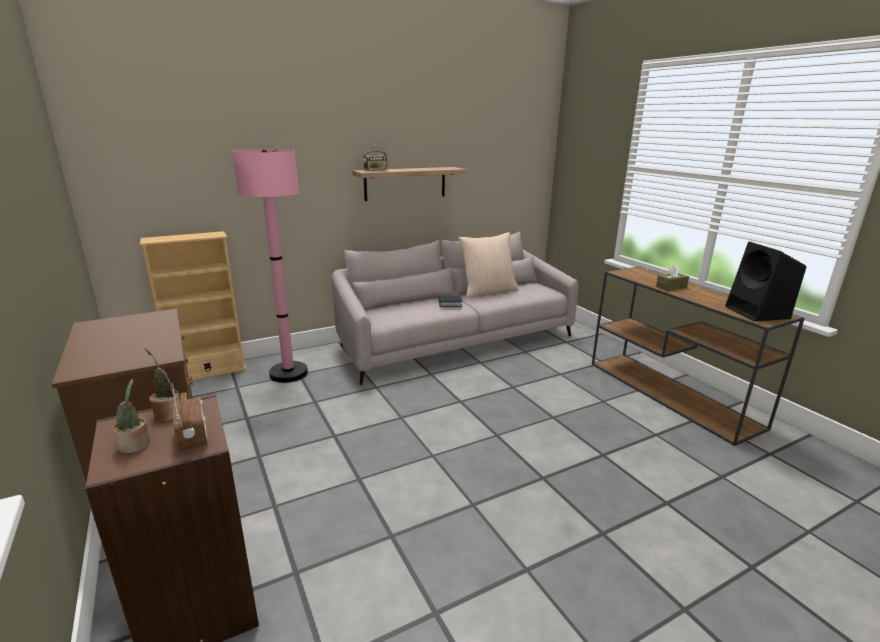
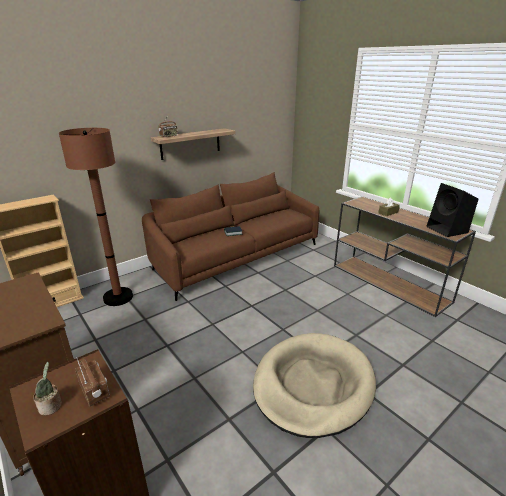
camera: 10 degrees left, 5 degrees up
potted plant [145,348,180,422] -> none
pink floor lamp [233,149,308,383] -> brown floor lamp [59,128,133,306]
grey sofa [332,232,578,385] -> brown sofa [142,172,319,301]
beige pillow [459,232,519,299] -> none
none -> beige dog bed [253,333,376,438]

